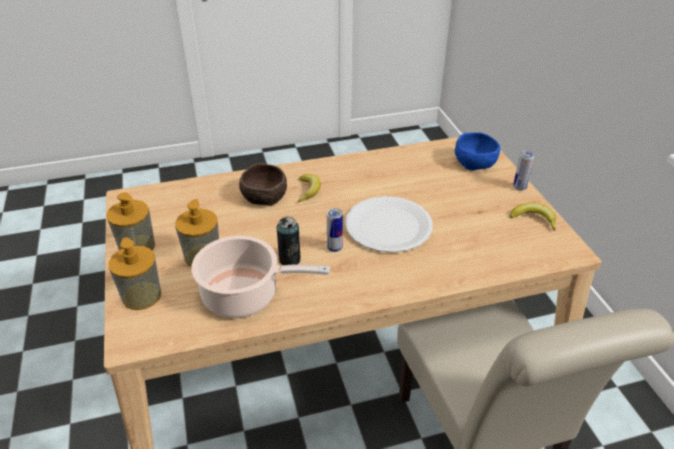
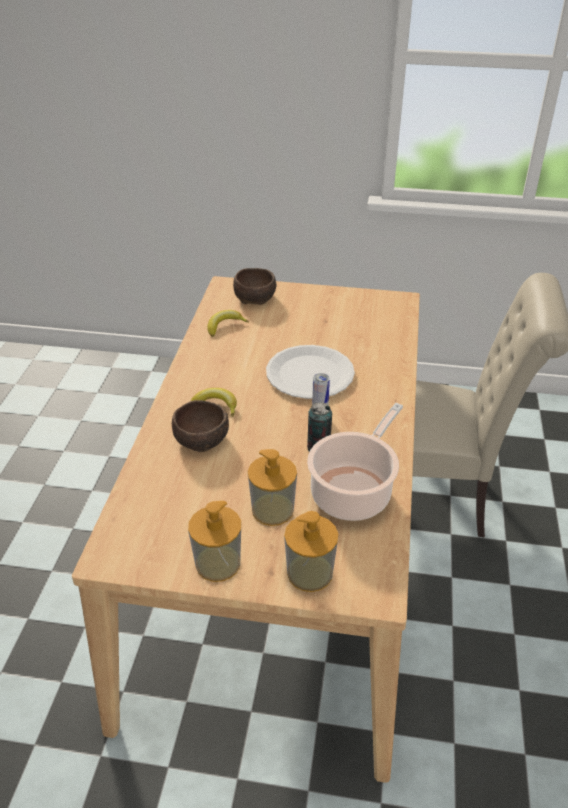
camera: 65 degrees left, 0 degrees up
blue bowl [455,132,500,170] -> brown bowl [233,268,276,305]
banana [510,203,556,231] -> banana moved to [207,310,249,337]
can [513,150,535,191] -> none

